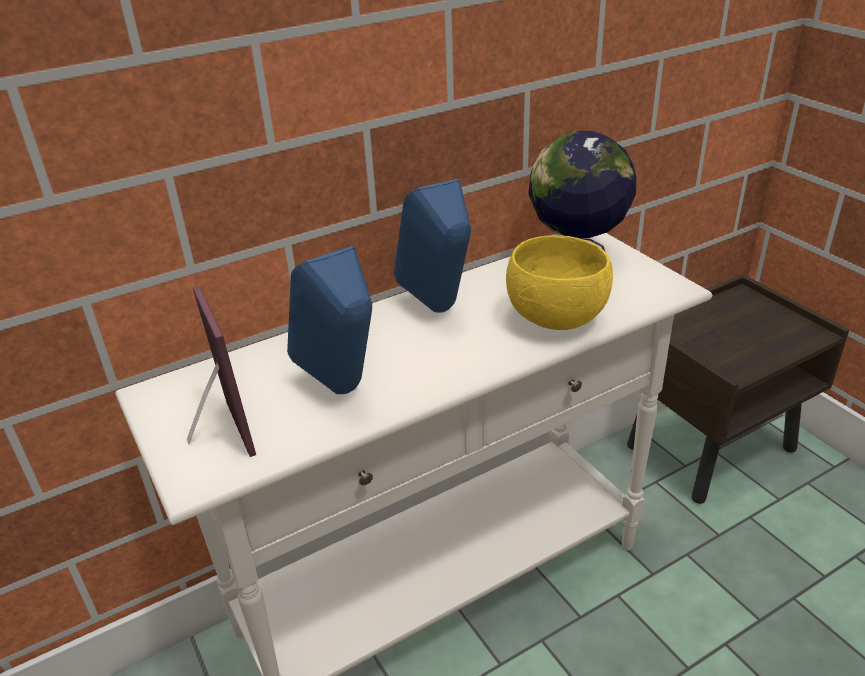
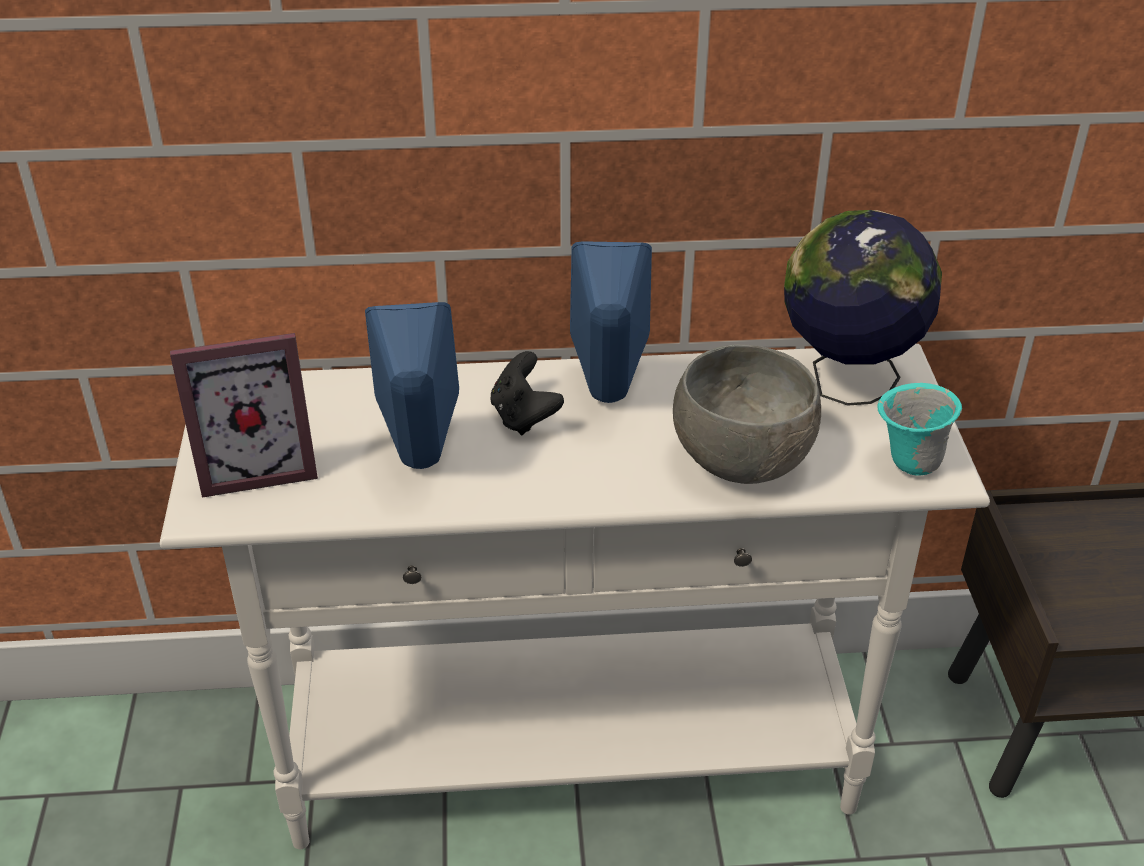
camera: 25 degrees right, 5 degrees up
picture frame [187,286,256,457] -> picture frame turned 75 degrees clockwise [170,333,318,498]
yellow bowl [506,235,613,330] -> grey bowl [673,345,821,484]
none -> black game controller [491,351,564,435]
none -> turquoise mug [877,383,962,476]

